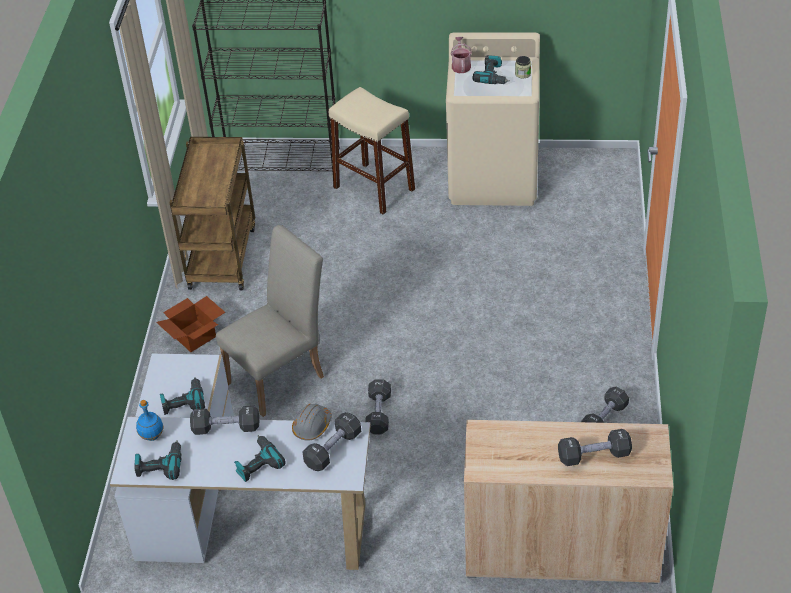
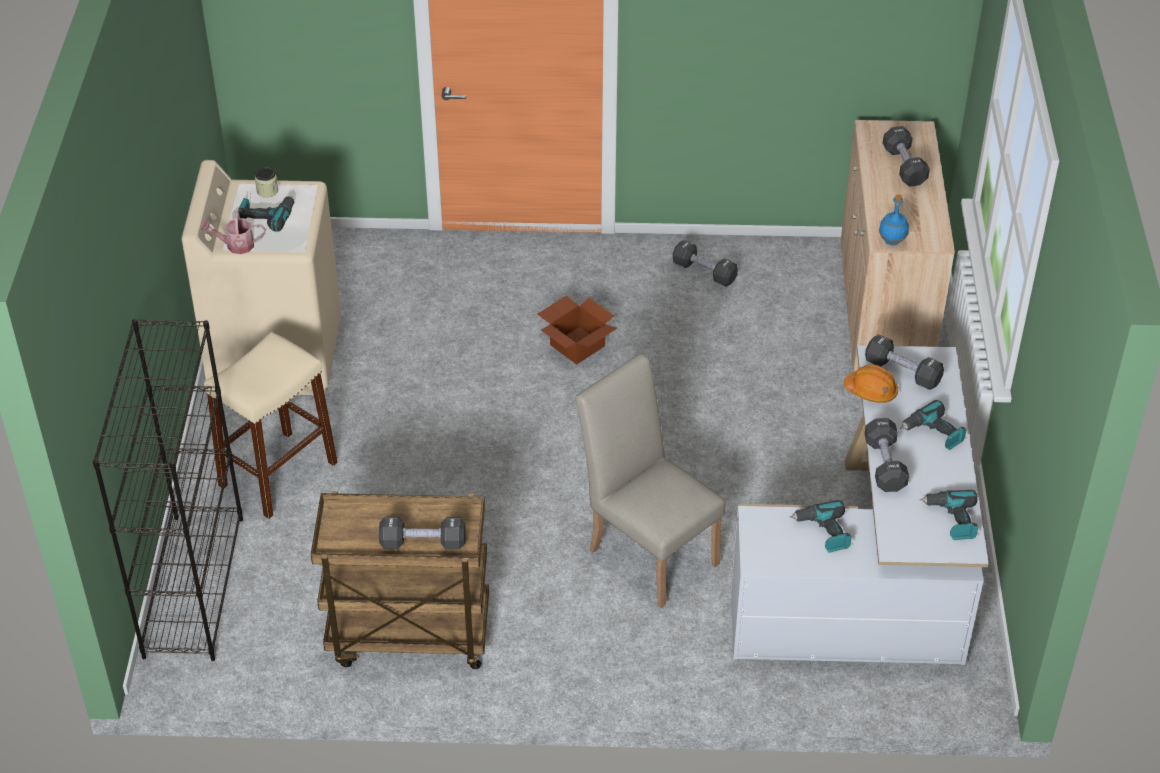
camera: 95 degrees left, 0 degrees up
blue bottle [136,400,163,441] -> blue bottle moved to [879,195,909,246]
cardboard box [156,296,225,352] -> cardboard box moved to [538,296,617,365]
grey hard hat [292,404,332,440] -> orange hard hat [844,364,898,403]
black dumbbell [365,380,391,434] -> black dumbbell moved to [379,516,466,550]

